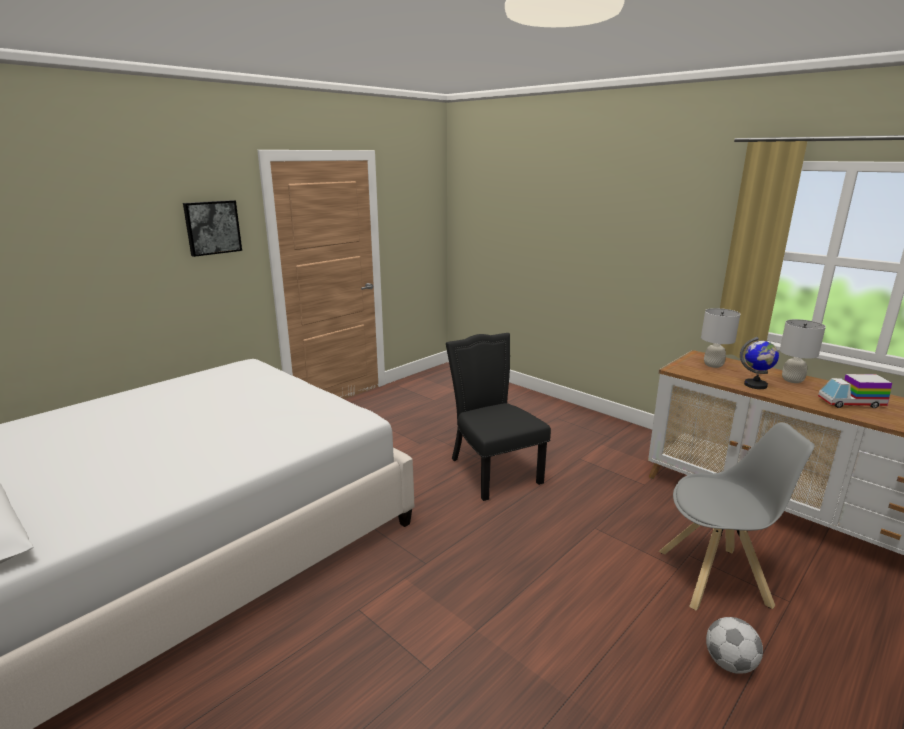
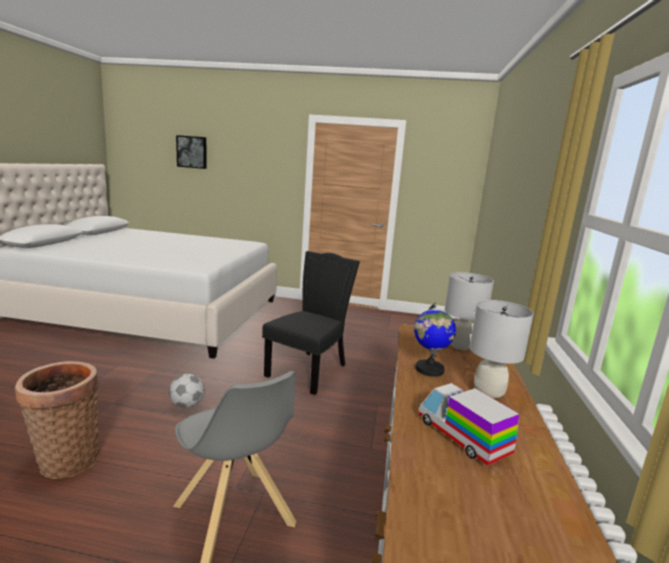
camera: 55 degrees right, 5 degrees down
picture [183,200,242,257] -> picture moved to [176,135,207,169]
football [706,617,763,674] -> football moved to [169,374,204,408]
none -> basket [15,361,99,479]

